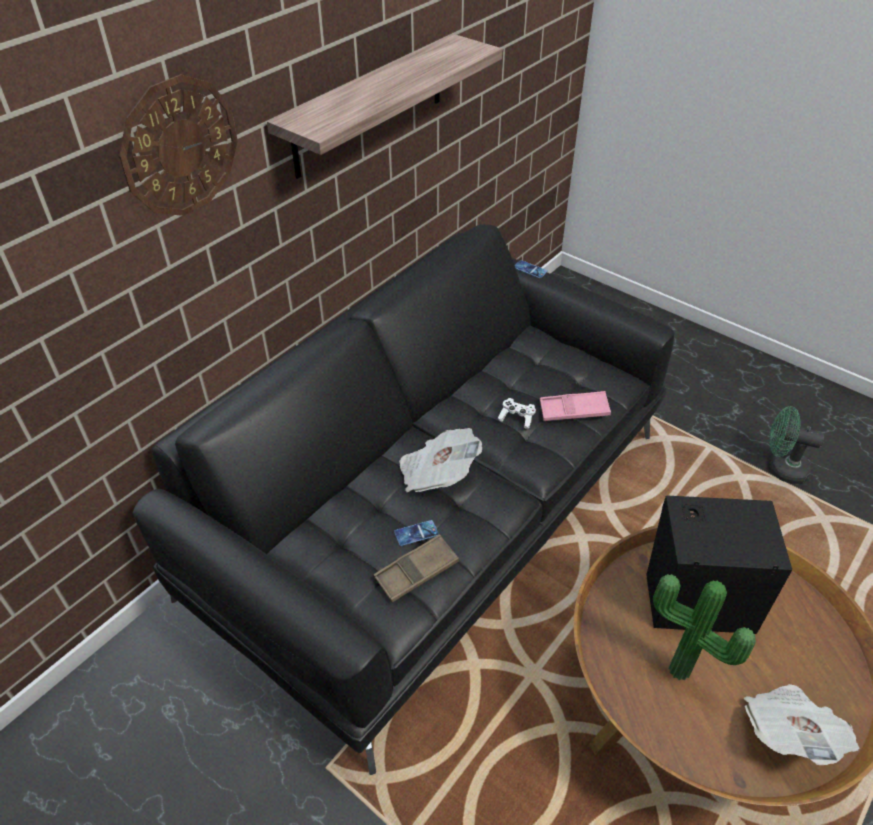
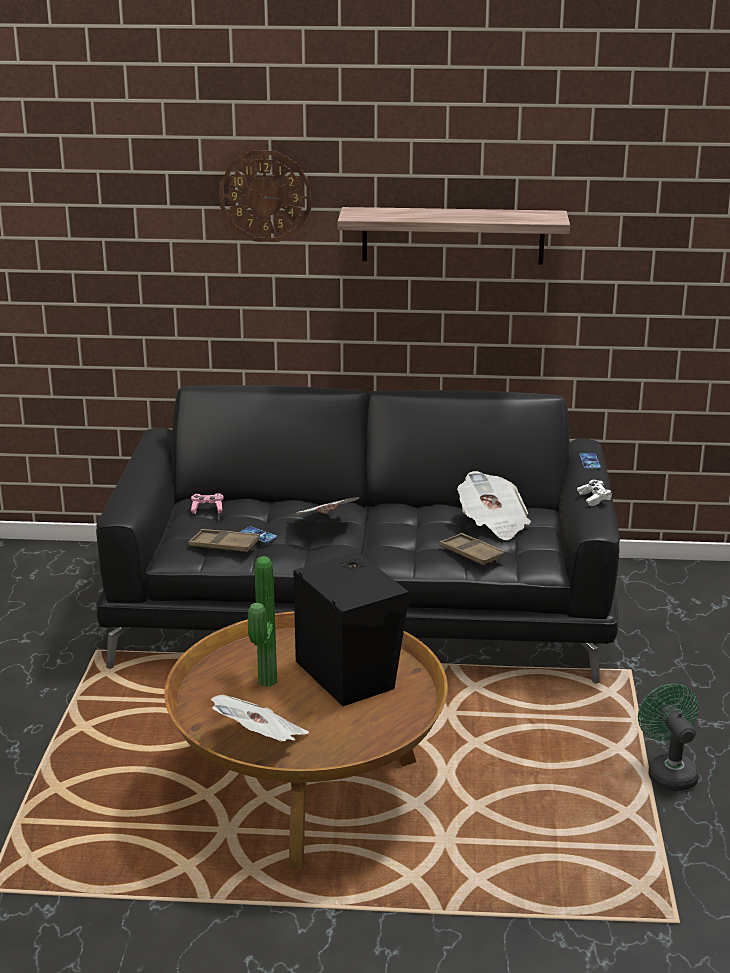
camera: 55 degrees right, 20 degrees down
white game controller [497,398,536,429] -> white game controller moved to [577,480,613,506]
pink tray [540,391,611,421] -> brown tray [439,533,505,566]
none -> pink game controller [191,493,224,514]
none -> newspaper [457,471,531,540]

